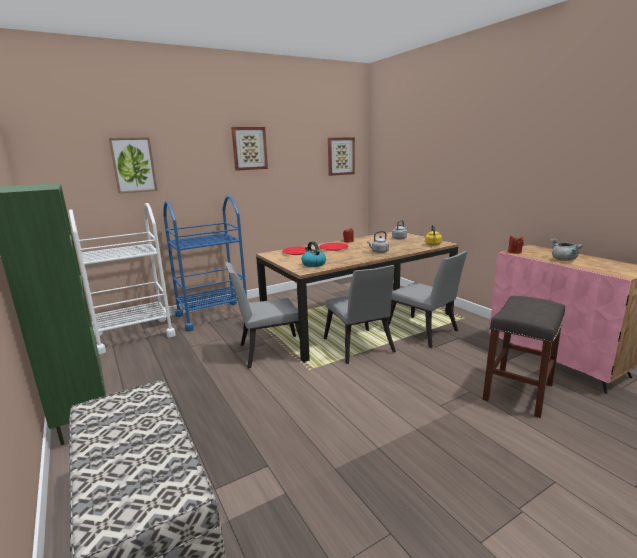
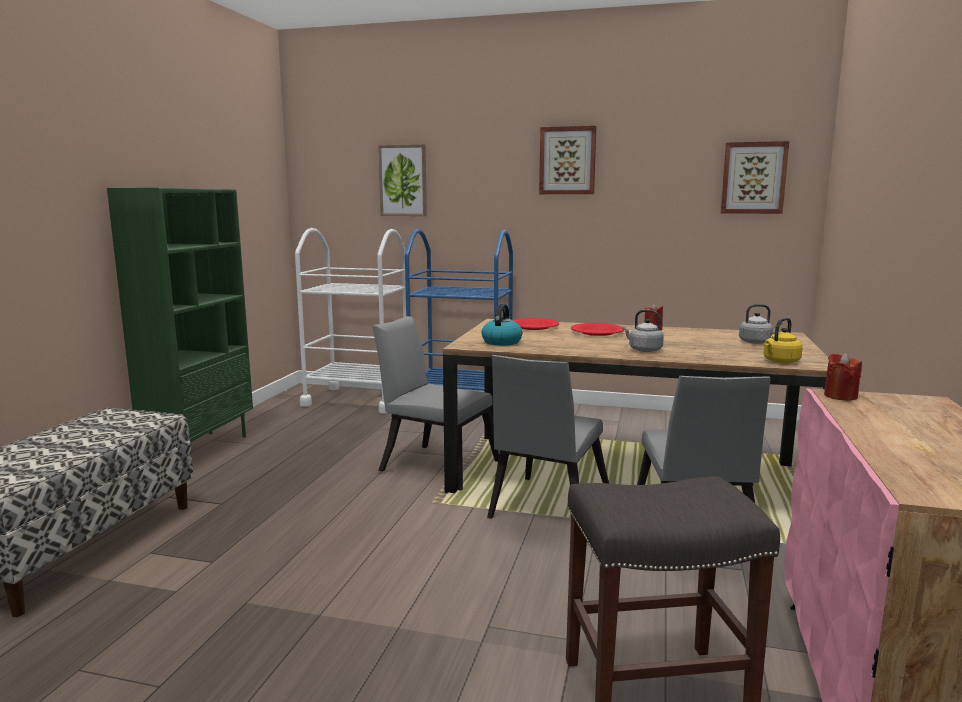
camera: 45 degrees right, 5 degrees down
grey cooking pot [551,238,583,261] -> none

